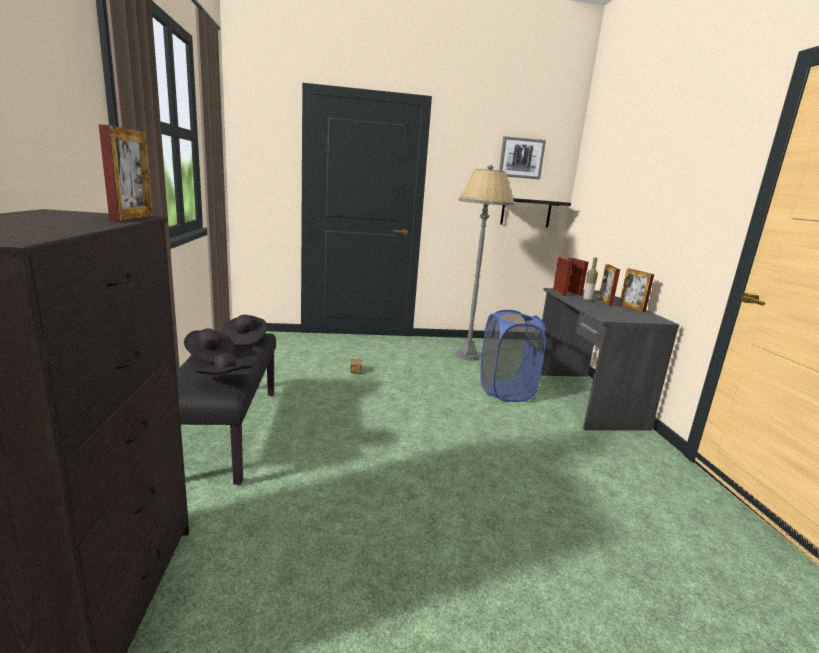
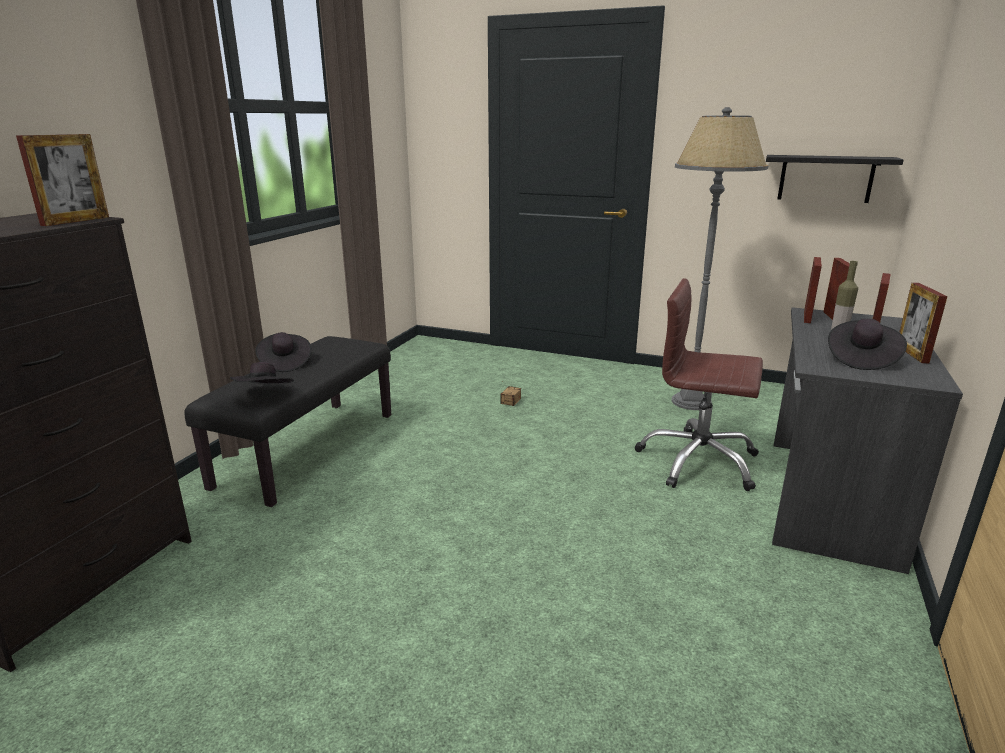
camera: 30 degrees right, 5 degrees up
black hat [222,315,267,346] -> black hat moved to [828,319,907,370]
blue laundry basket [480,310,546,402] -> brown office chair [635,278,763,491]
picture [499,136,546,179] -> none

